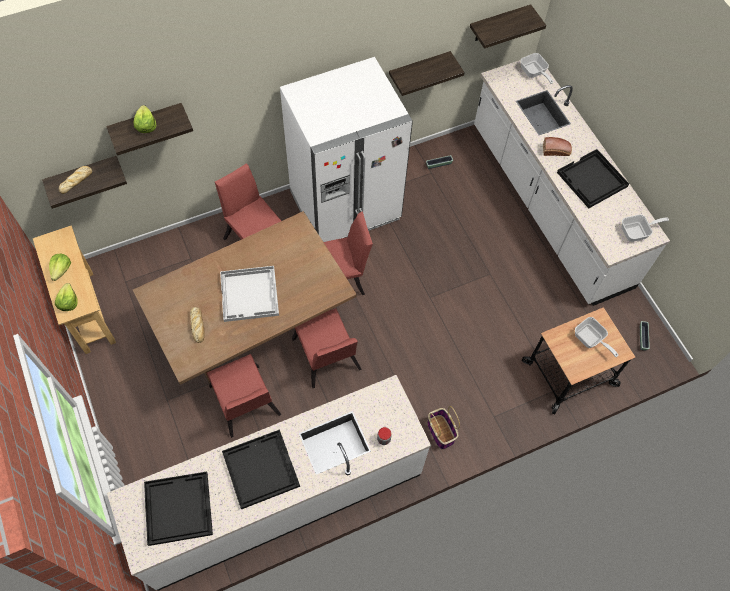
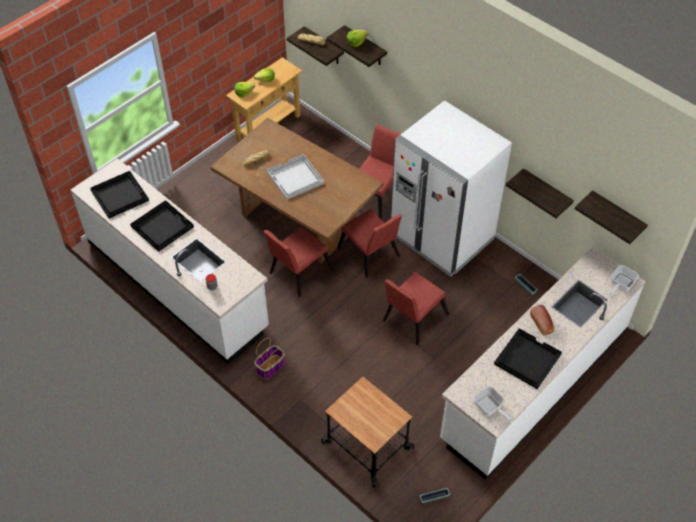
camera: 70 degrees right, 10 degrees down
red chair [207,354,281,438] -> red chair moved to [383,272,449,346]
frying pan [575,317,618,357] -> none

